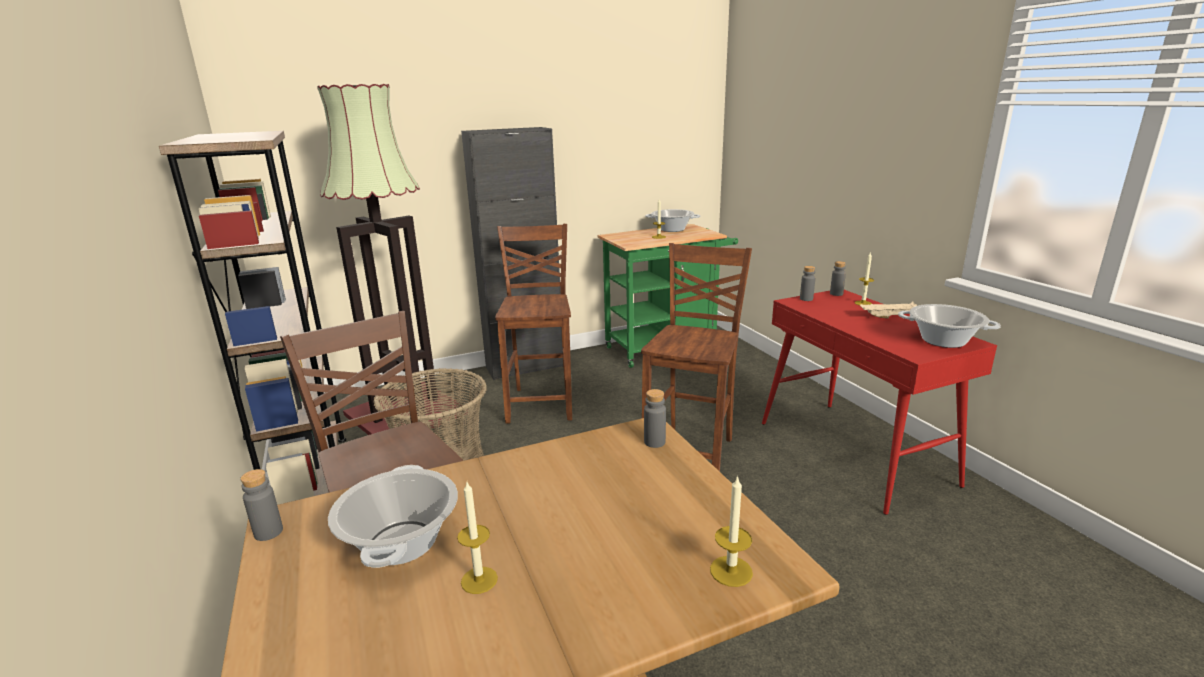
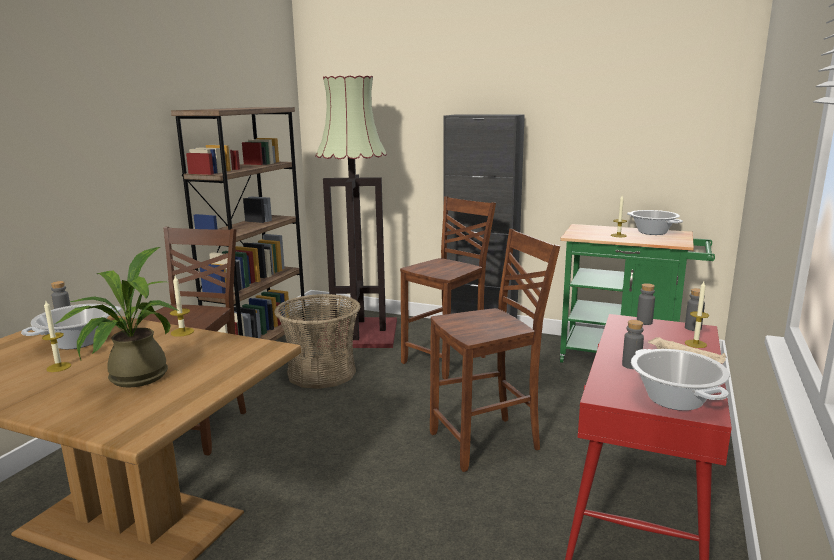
camera: 45 degrees right, 5 degrees down
grey bottle [644,389,666,448] -> grey bottle moved to [622,320,644,369]
candle [710,475,753,587] -> candle moved to [170,276,194,337]
none -> potted plant [55,247,178,388]

